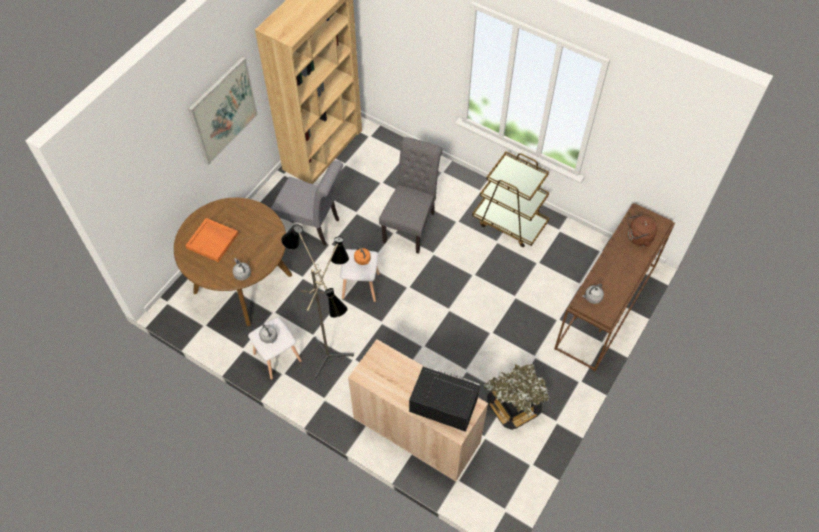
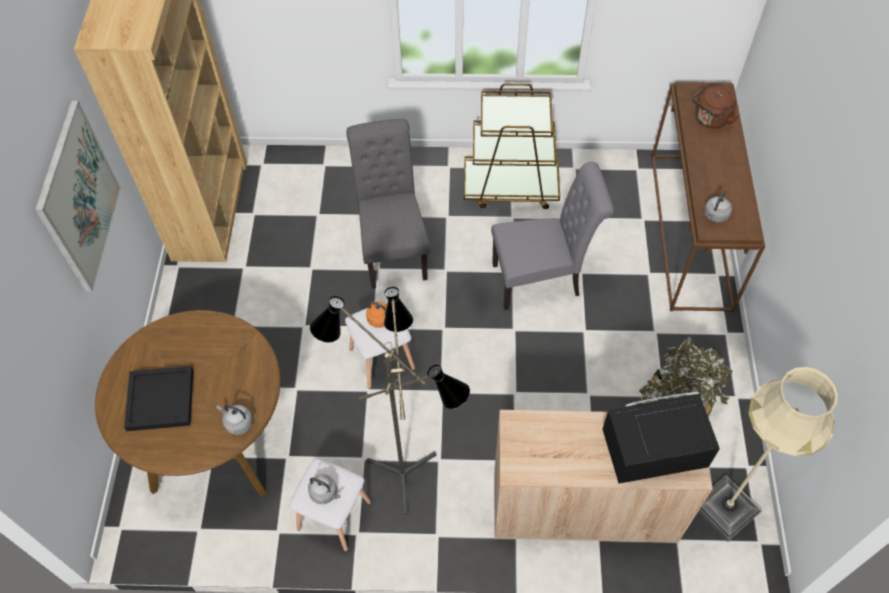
camera: 30 degrees left, 0 degrees up
orange tray [185,218,239,262] -> black tray [124,366,194,431]
grey chair [271,160,343,246] -> grey chair moved to [491,162,614,310]
none -> beige floor lamp [698,367,838,542]

